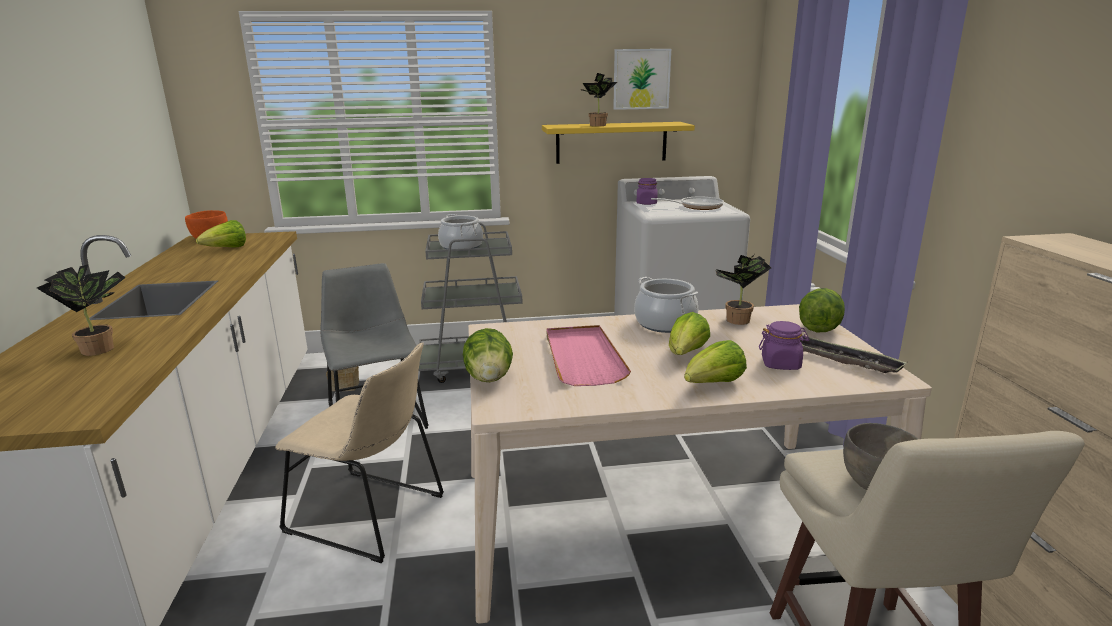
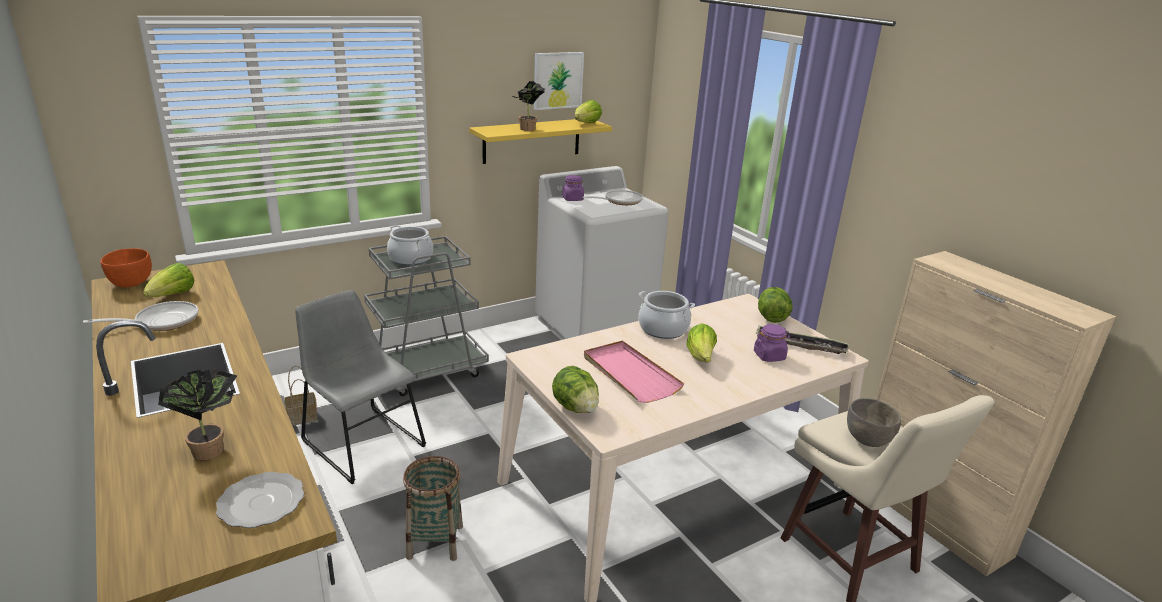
camera: 25 degrees left, 5 degrees up
beige chair [275,343,444,563] -> basket [403,456,463,561]
lettuce [684,340,747,383] -> lettuce moved to [575,100,602,123]
potted plant [716,255,771,325] -> none
none -> frying pan [83,301,198,331]
none -> plate [216,472,304,528]

